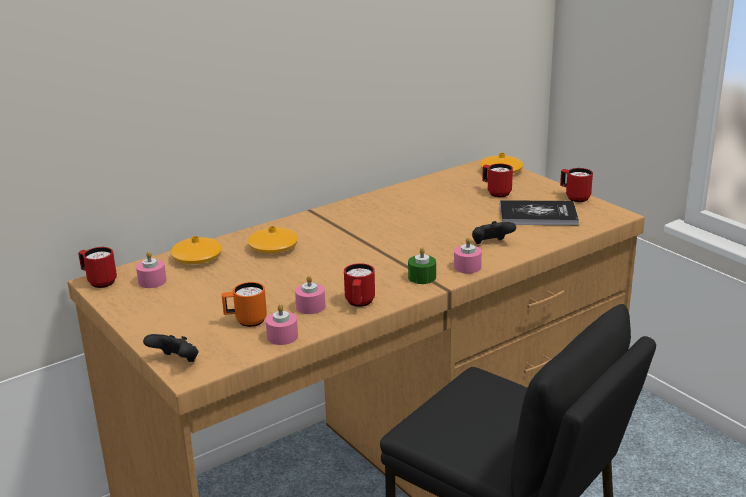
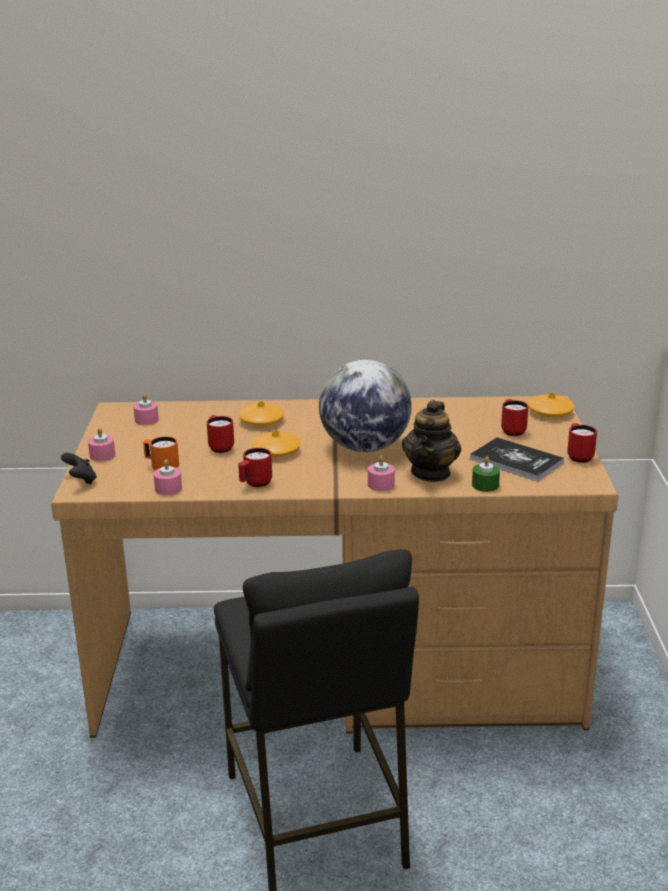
camera: 35 degrees right, 0 degrees up
red mug [78,247,117,288] -> red mug moved to [207,415,234,453]
orange vase [170,236,222,264] -> orange vase moved to [252,430,300,457]
pink candle [295,275,325,314] -> pink candle moved to [88,428,115,461]
green candle [408,247,436,284] -> green candle moved to [472,456,500,492]
black game controller [472,221,516,244] -> teapot [402,400,461,482]
none -> globe [319,360,412,452]

